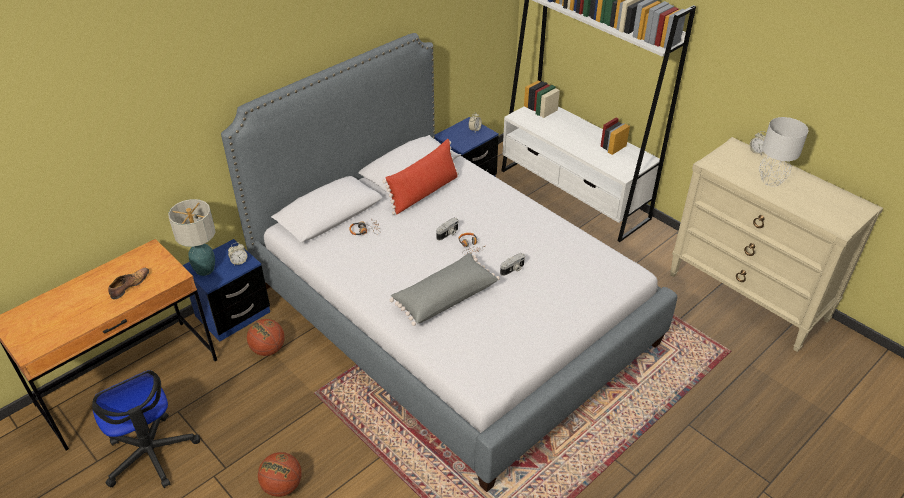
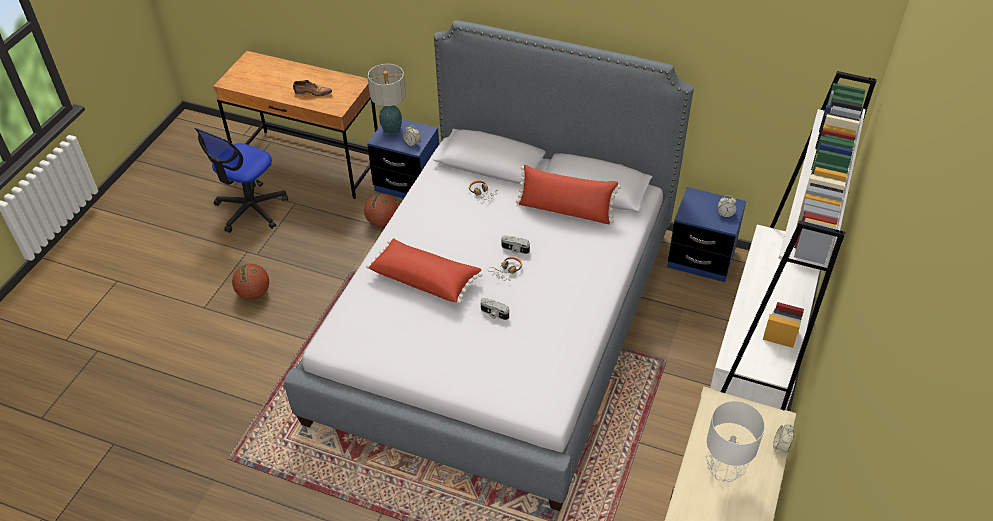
camera: 65 degrees right, 5 degrees up
grey pillow [390,253,500,326] -> red pillow [366,238,482,304]

